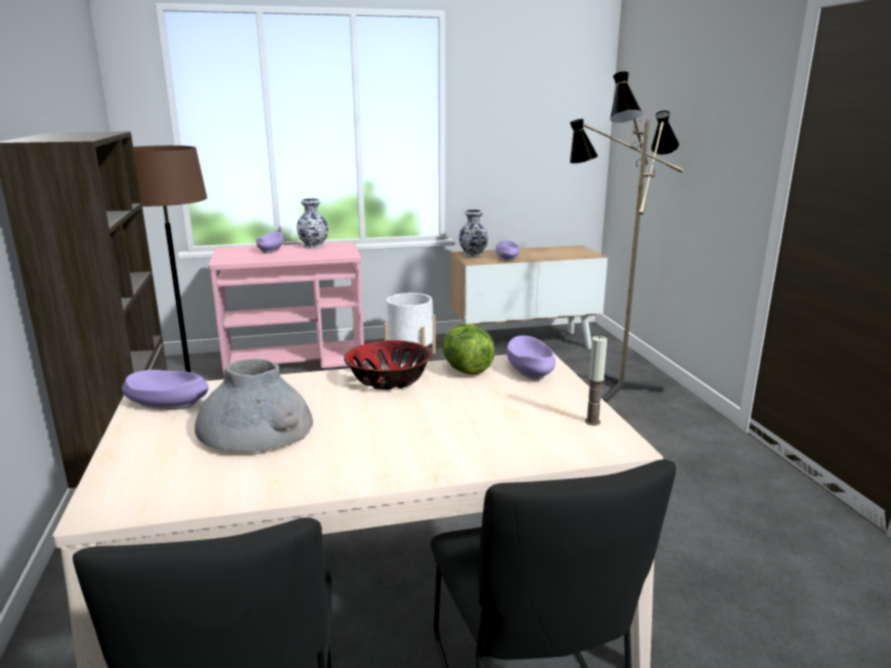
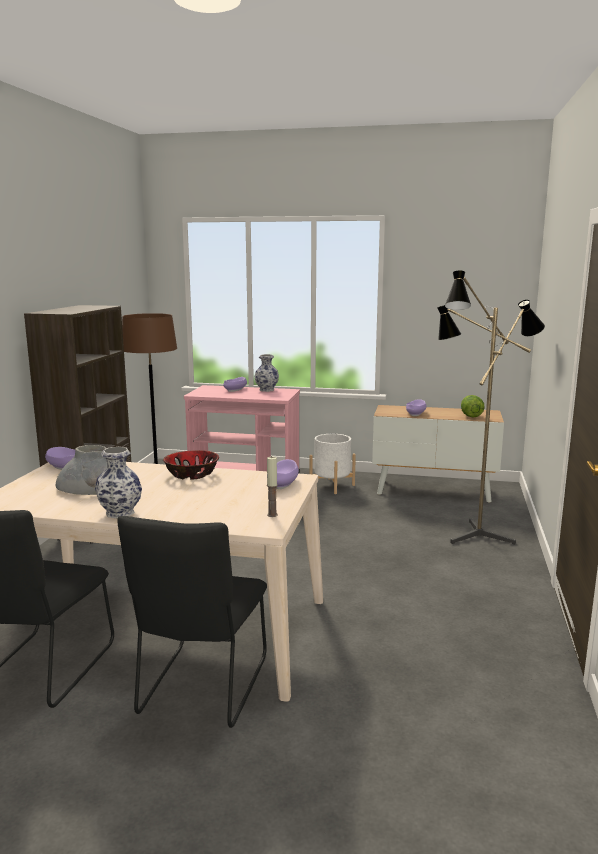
camera: 25 degrees right, 5 degrees down
lettuce [442,324,495,375] -> lettuce moved to [461,395,485,417]
vase [458,210,488,257] -> vase moved to [95,447,142,519]

